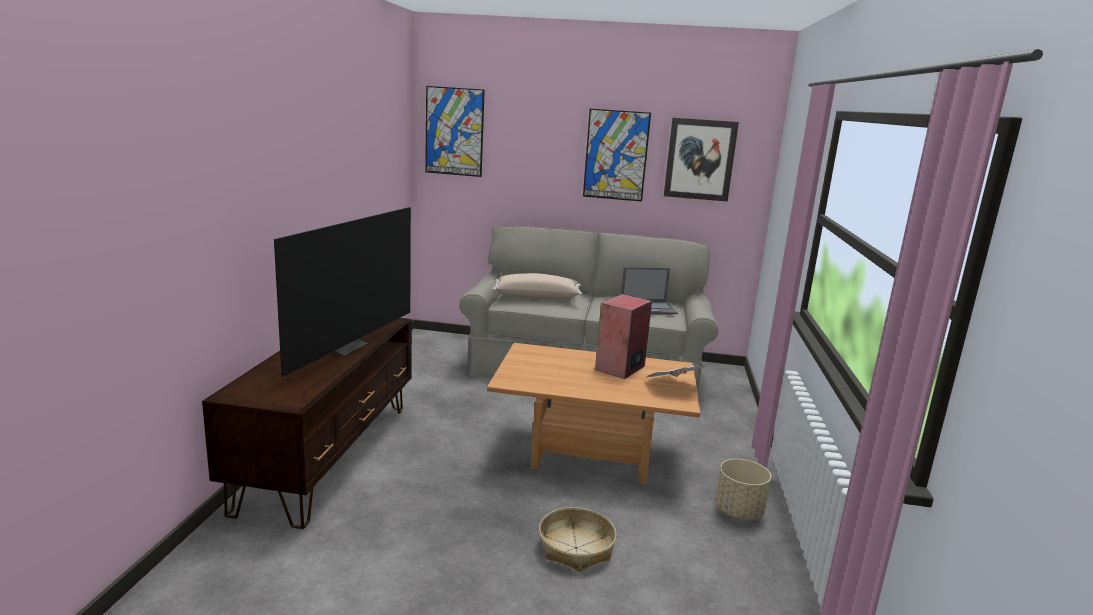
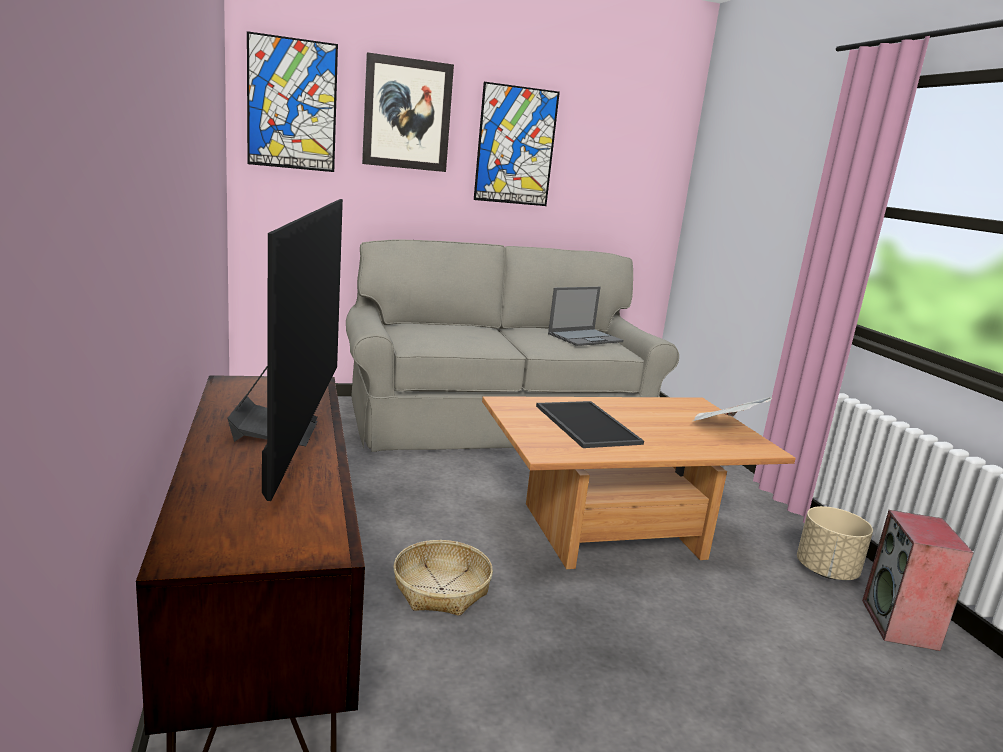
camera: 25 degrees left, 0 degrees up
beige pillow [493,273,582,299] -> none
basket [539,507,617,572] -> basket moved to [393,540,493,616]
speaker [595,294,652,379] -> speaker moved to [862,510,973,651]
picture [664,118,739,202] -> picture moved to [362,52,454,172]
none -> tray [536,401,644,448]

